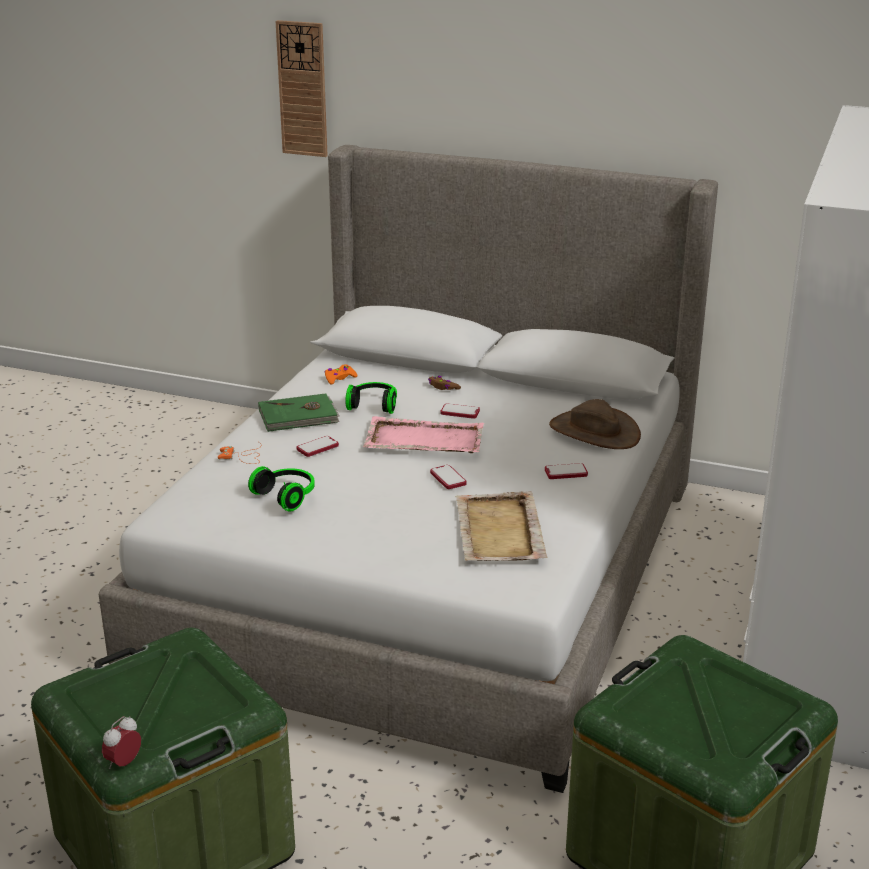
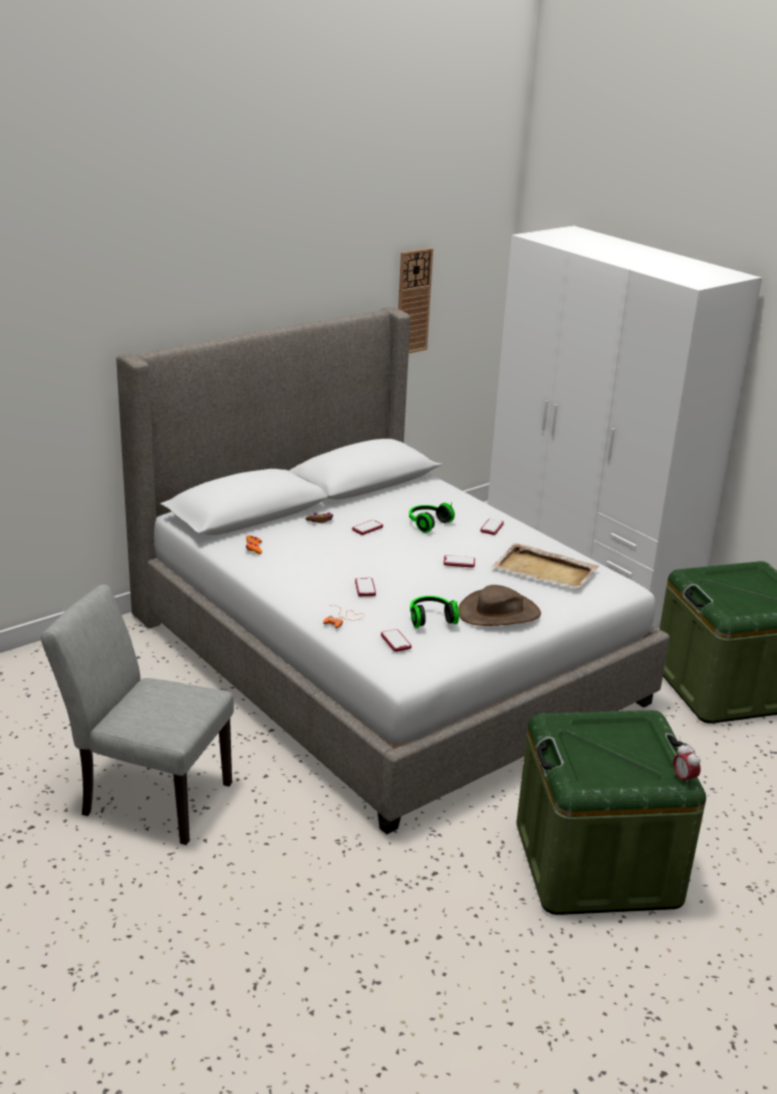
camera: 60 degrees left, 0 degrees up
green book [258,394,340,432] -> none
wall clock [276,20,328,157] -> wall clock moved to [398,248,433,353]
headphones [345,382,397,414] -> headphones moved to [409,502,455,533]
pink tray [363,416,484,453] -> none
brown hat [549,399,641,449] -> brown hat moved to [458,585,541,626]
none -> grey chair [41,584,234,845]
none -> phone [381,629,412,652]

